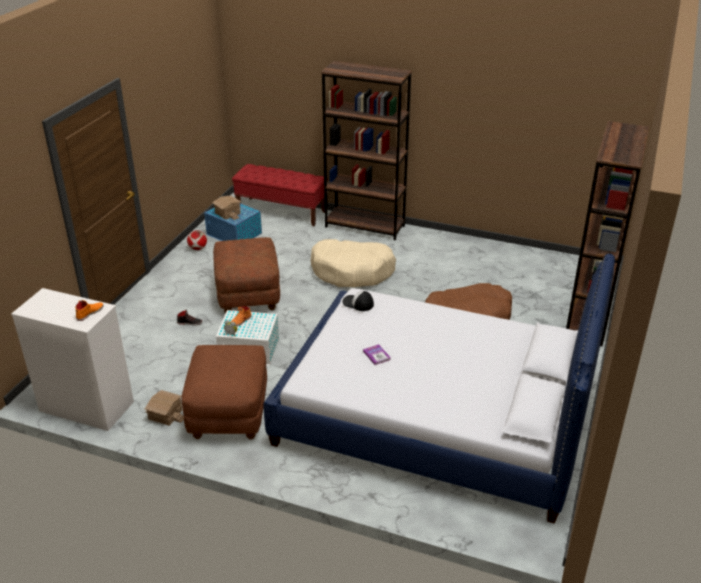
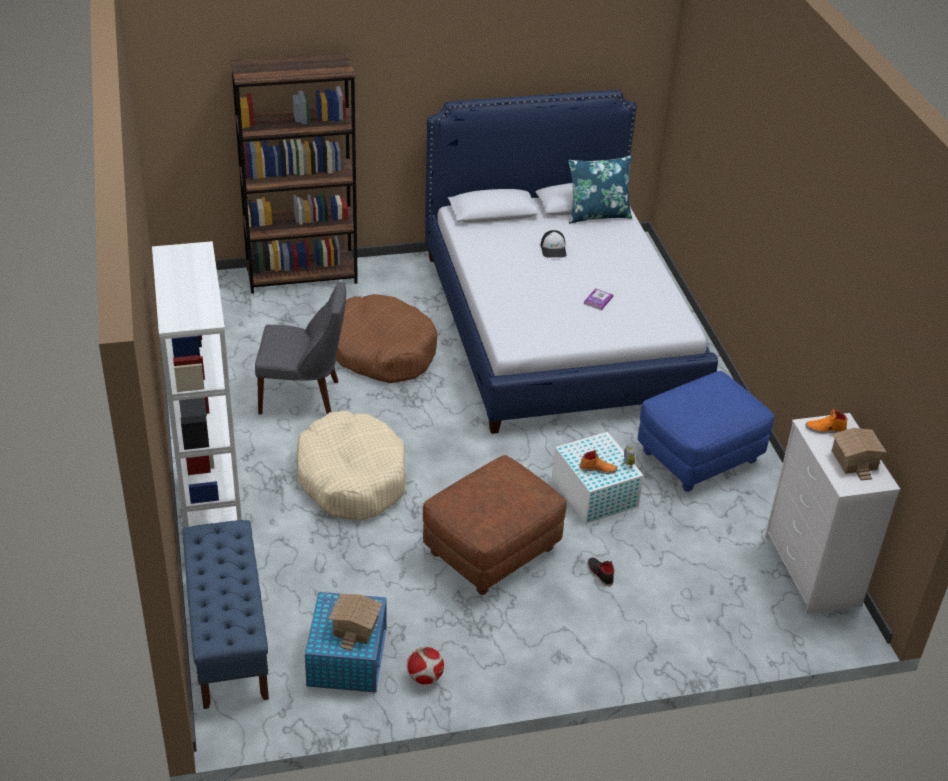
camera: 125 degrees left, 5 degrees up
toy house [145,390,184,426] -> toy house moved to [832,428,886,481]
brown ottoman [181,345,267,440] -> blue ottoman [638,371,774,492]
red bench [232,164,325,226] -> blue bench [182,520,269,709]
brown bookcase [321,61,412,240] -> white bookcase [152,241,242,528]
cap [342,291,374,311] -> cap moved to [541,230,566,258]
none -> grey chair [255,282,346,414]
none -> blue pillow [568,155,632,224]

